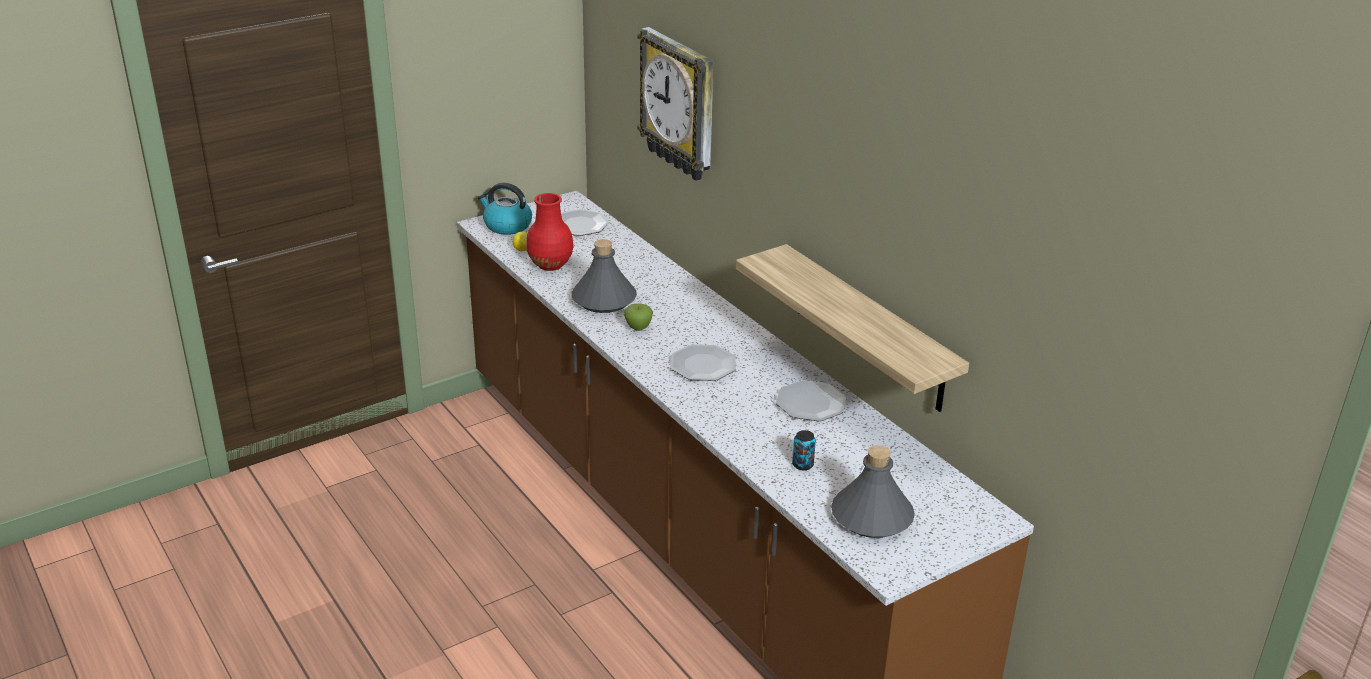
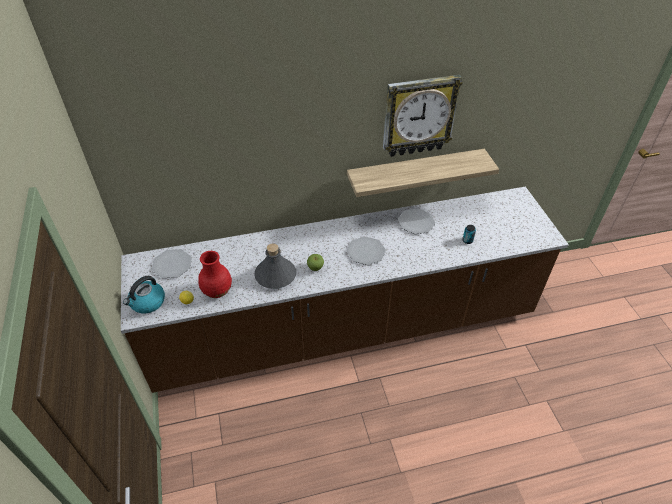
camera: 70 degrees left, 15 degrees up
wall clock [637,27,714,181] -> wall clock moved to [383,75,463,157]
grey bottle [831,445,915,538] -> none

